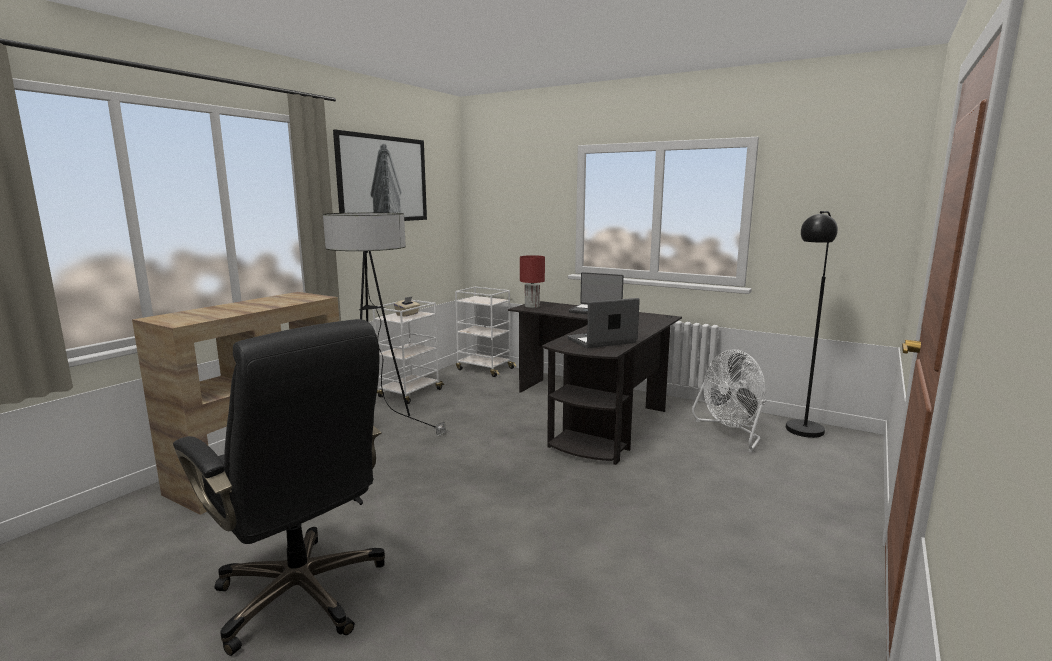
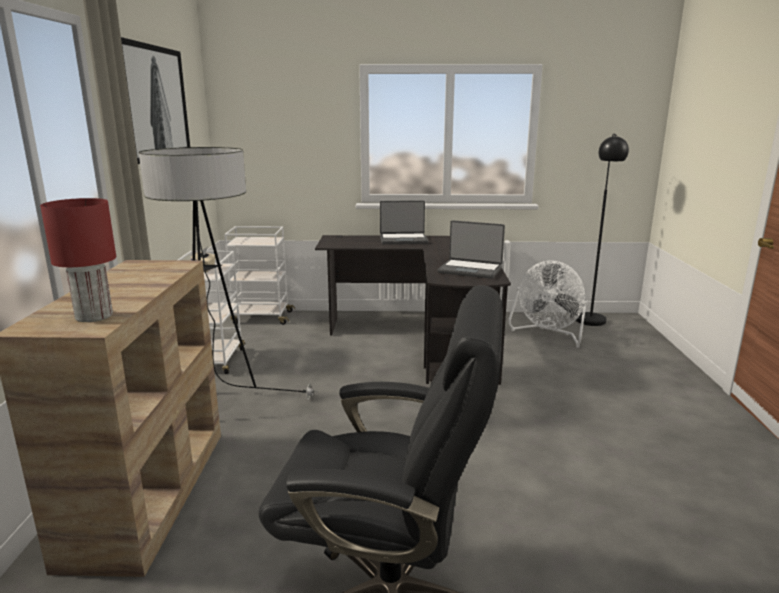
camera: 30 degrees left, 5 degrees up
red table lamp [520,255,545,308] -> red table lamp moved to [40,198,116,322]
laptop [567,298,640,348] -> laptop turned 105 degrees counterclockwise [438,220,505,279]

